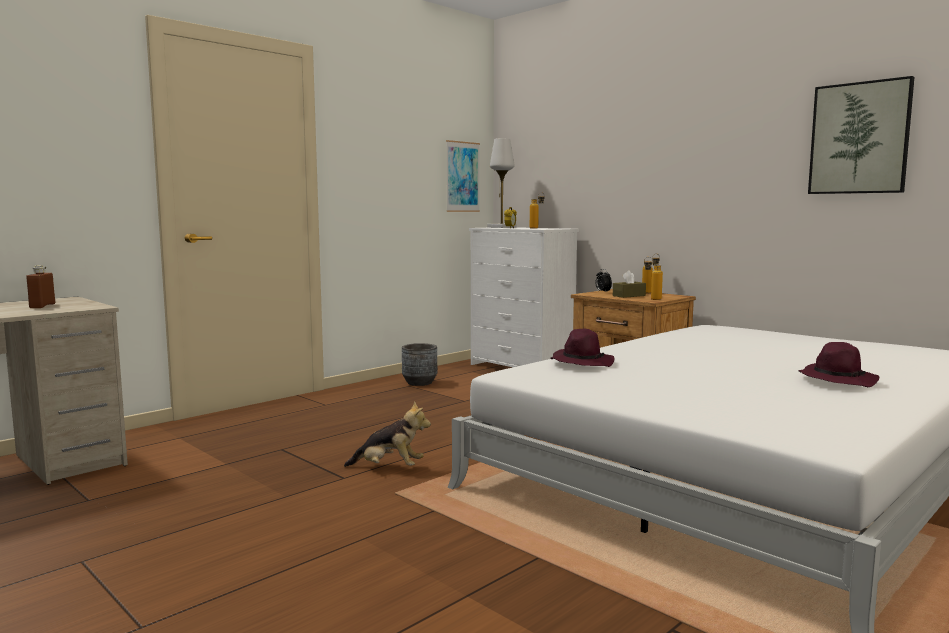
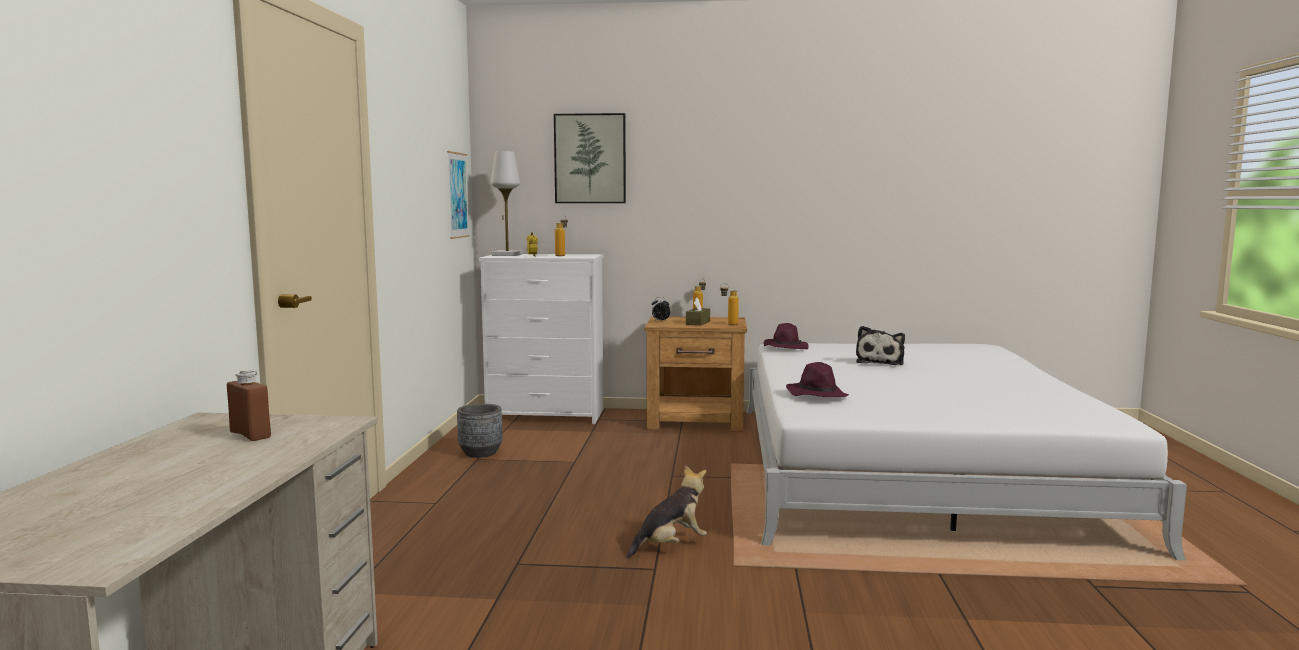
camera: 40 degrees left, 0 degrees up
purple hat [798,342,879,387] -> purple hat moved to [764,323,808,350]
picture [808,76,914,194] -> picture moved to [554,113,626,203]
none -> plush toy [856,326,905,365]

